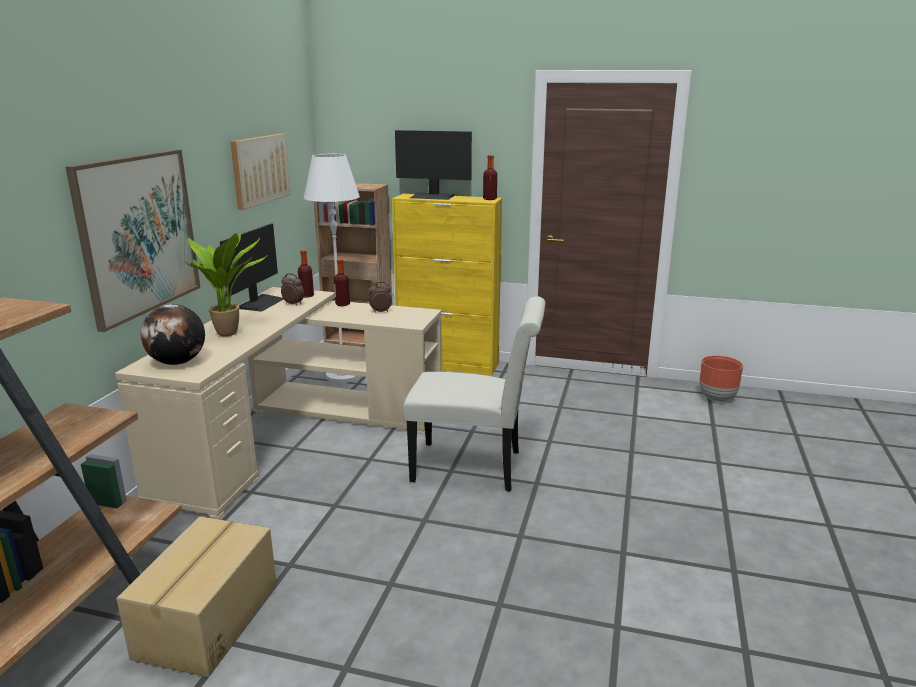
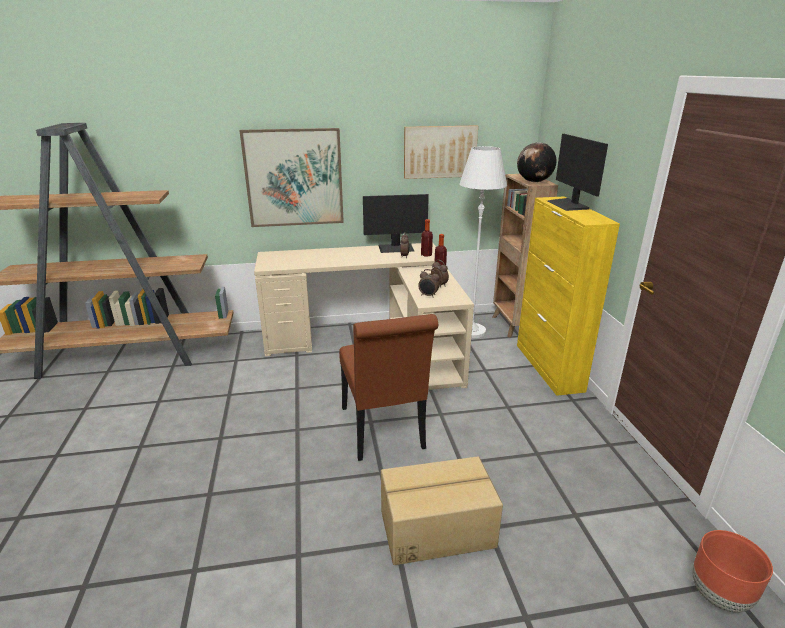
camera: 65 degrees right, 5 degrees up
cardboard box [117,516,276,677] -> cardboard box moved to [381,456,503,565]
globe [140,304,205,365] -> globe moved to [517,142,557,182]
potted plant [185,233,266,336] -> none
white chair [403,296,546,492] -> brown chair [339,314,438,461]
bottle [483,155,497,200] -> none
none -> alarm clock [418,269,439,298]

